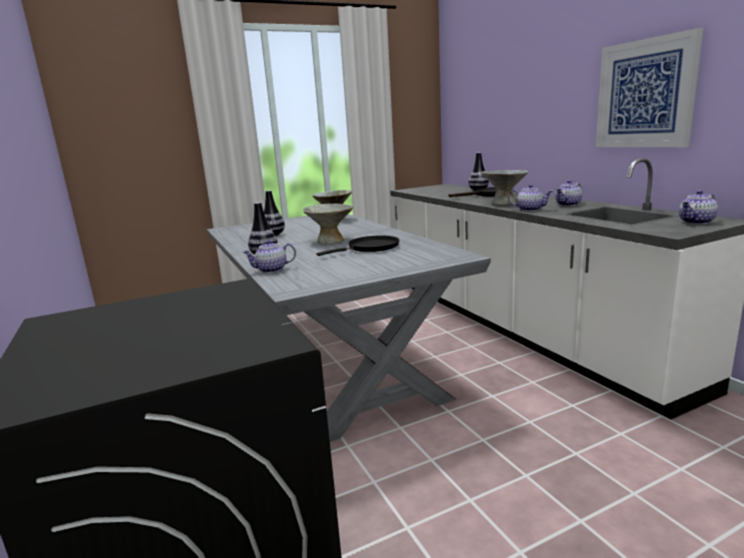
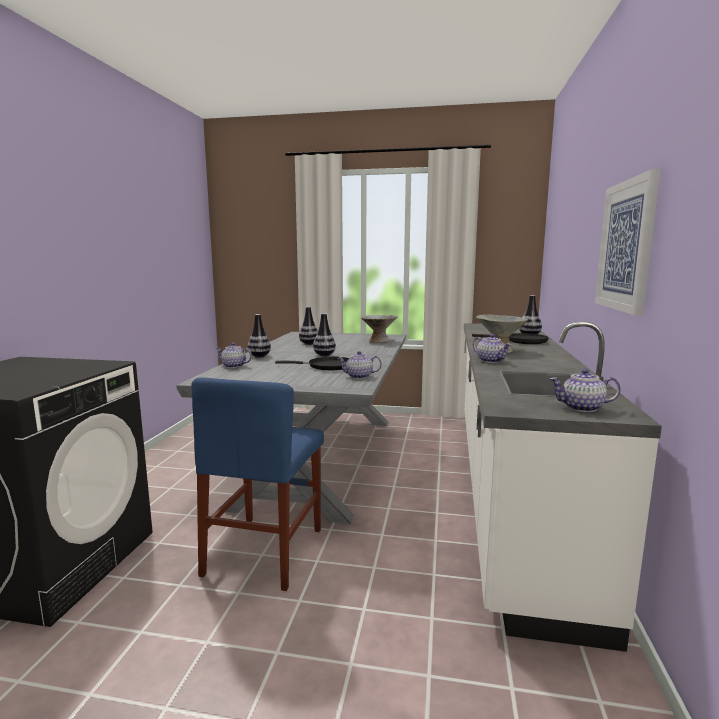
camera: 35 degrees right, 5 degrees down
grey bowl [303,203,353,244] -> vase [313,313,336,356]
teapot [555,180,582,206] -> teapot moved to [337,351,382,379]
none -> blue chair [191,378,324,591]

